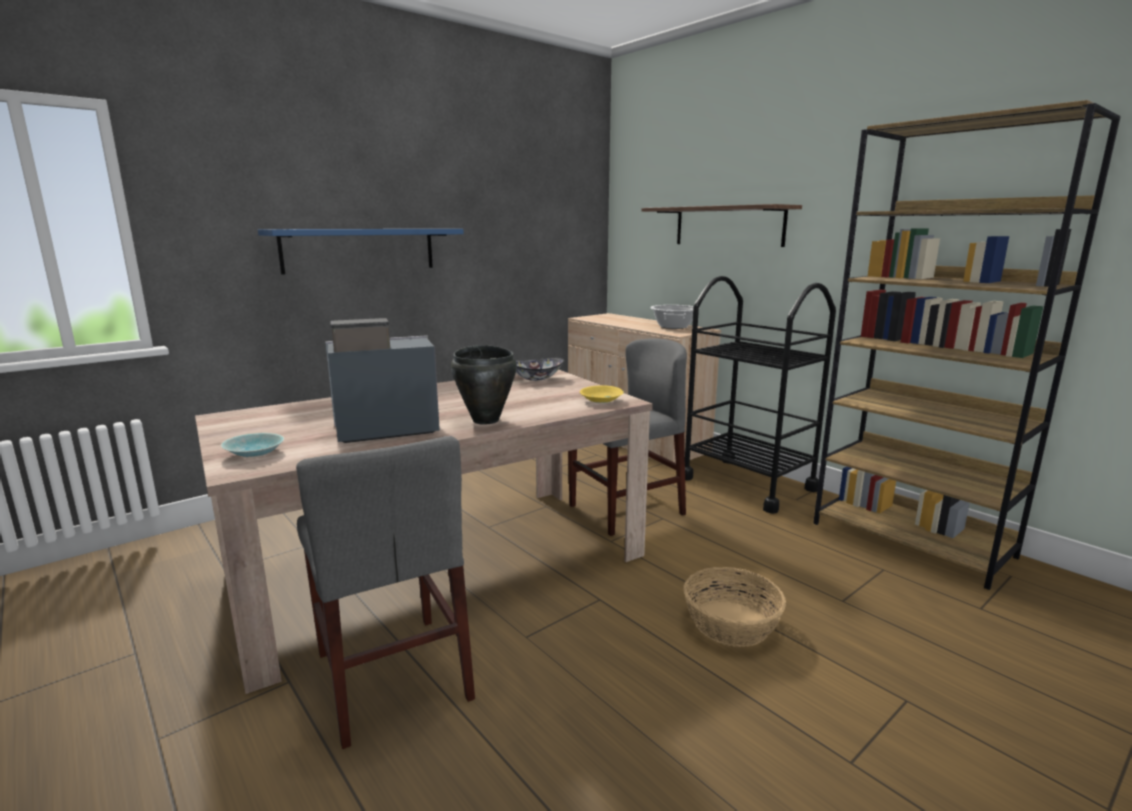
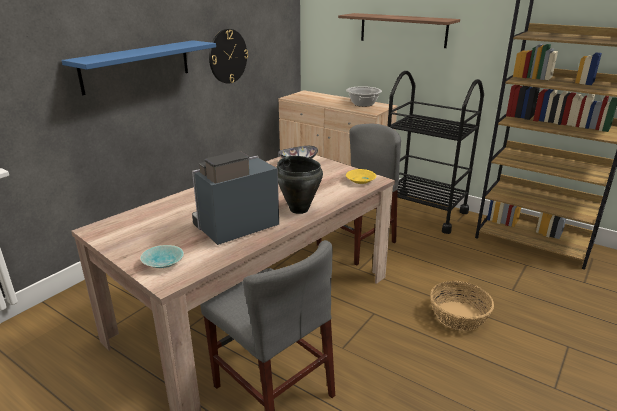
camera: 15 degrees left, 10 degrees up
none -> wall clock [209,29,248,84]

